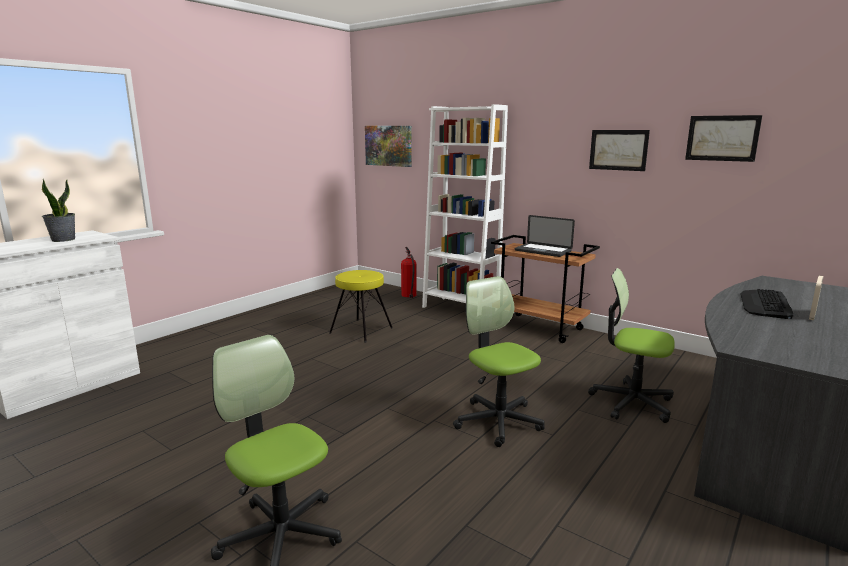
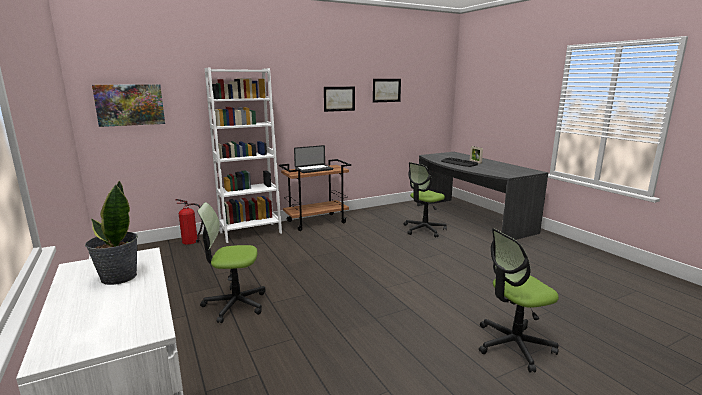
camera: 65 degrees left, 0 degrees up
yellow stool [329,270,393,343] -> none
office chair [453,276,545,447] -> office chair moved to [197,202,265,323]

